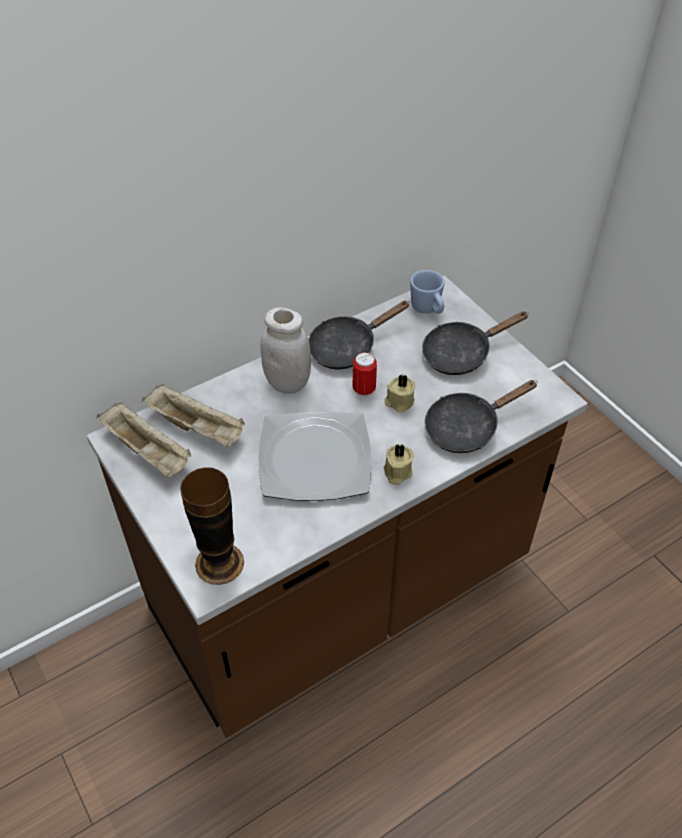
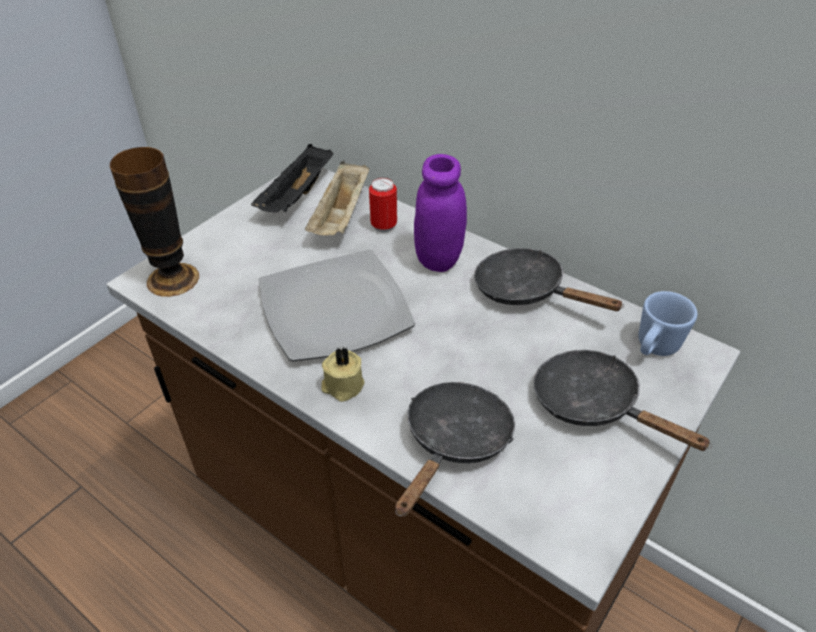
camera: 70 degrees right, 5 degrees down
beige tray [97,402,192,477] -> black tray [251,144,333,213]
white jar [260,307,311,394] -> purple jar [414,154,467,272]
can [353,352,377,397] -> can moved to [369,178,397,233]
beige candle [385,375,415,412] -> none
black frying pan [424,380,538,453] -> black frying pan turned 75 degrees clockwise [395,382,515,517]

